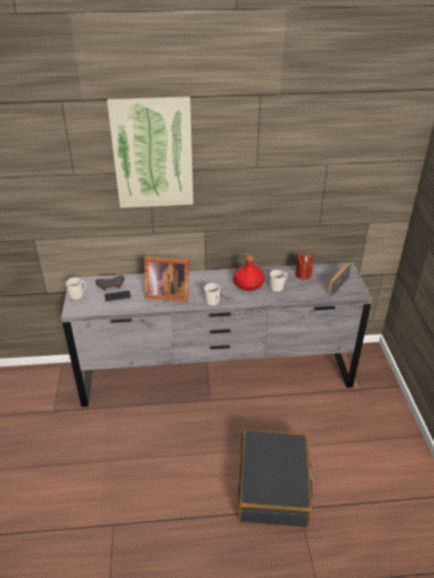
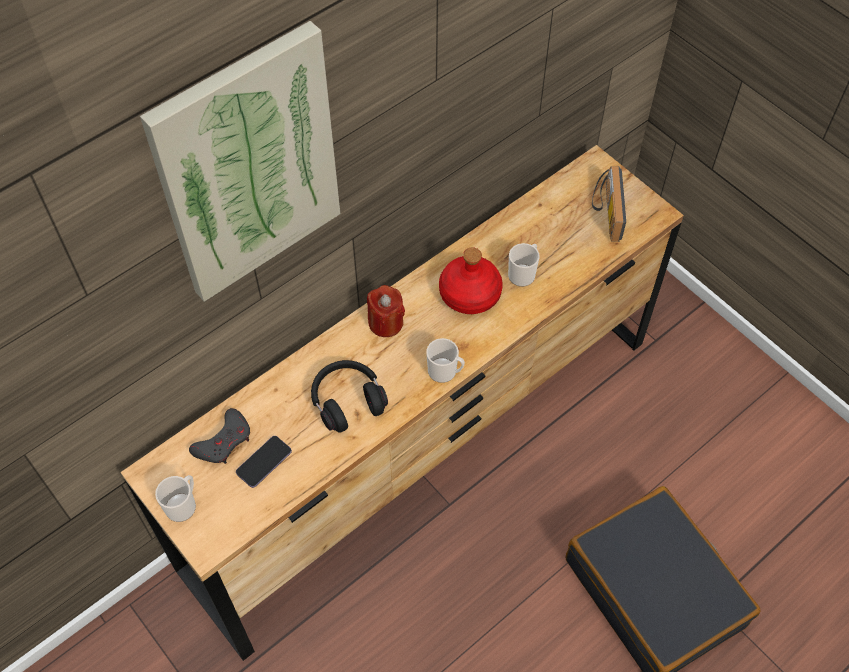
camera: 35 degrees left, 20 degrees up
grey dresser [61,262,372,407] -> brown dresser [120,145,684,661]
picture frame [144,257,189,302] -> black headphones [311,360,388,433]
red candle [296,254,314,280] -> red candle moved to [367,285,405,337]

